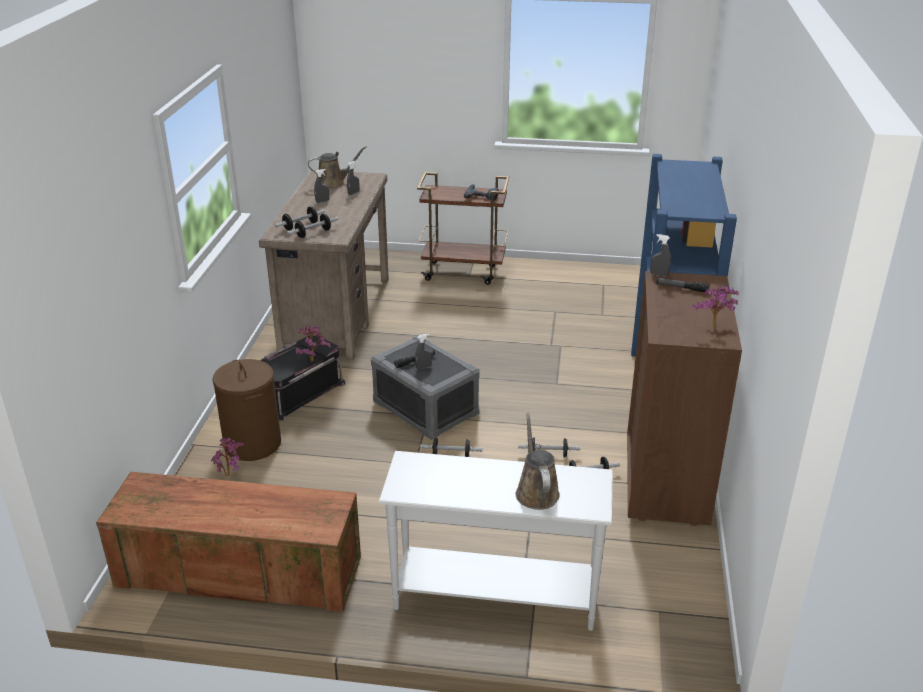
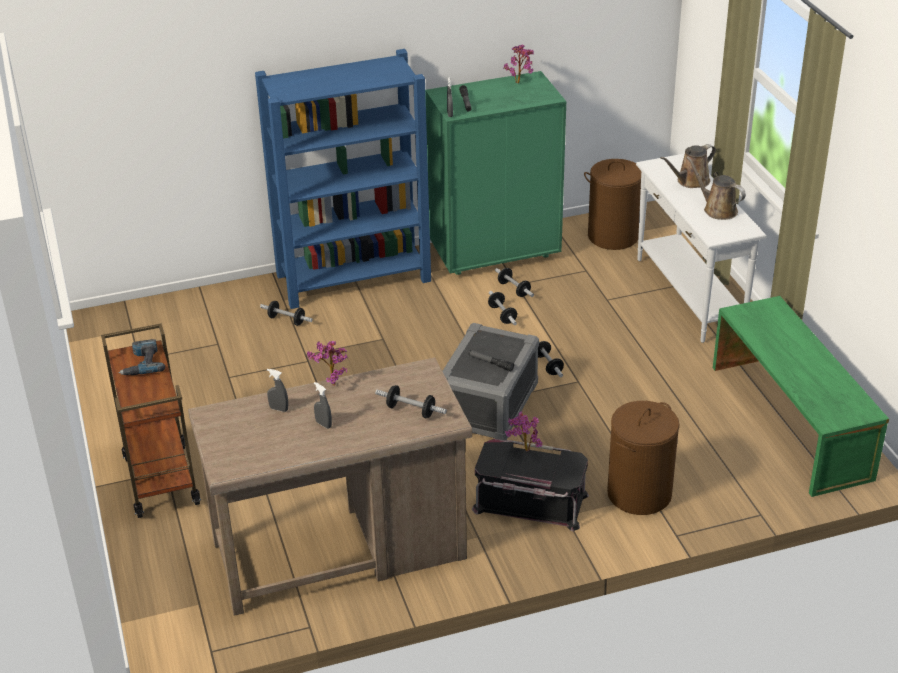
camera: 115 degrees left, 5 degrees up
brown bench [96,472,361,612] -> green bench [713,296,889,497]
potted plant [211,438,244,476] -> potted plant moved to [307,341,348,386]
dumbbell [287,214,338,238] -> dumbbell moved to [260,301,313,326]
brown watering can [308,146,367,189] -> brown watering can moved to [687,157,746,220]
grey spray bottle [415,334,432,369] -> none
brown cabinet [627,271,742,526] -> green cabinet [425,71,566,275]
none -> brown laundry basket [584,159,641,250]

